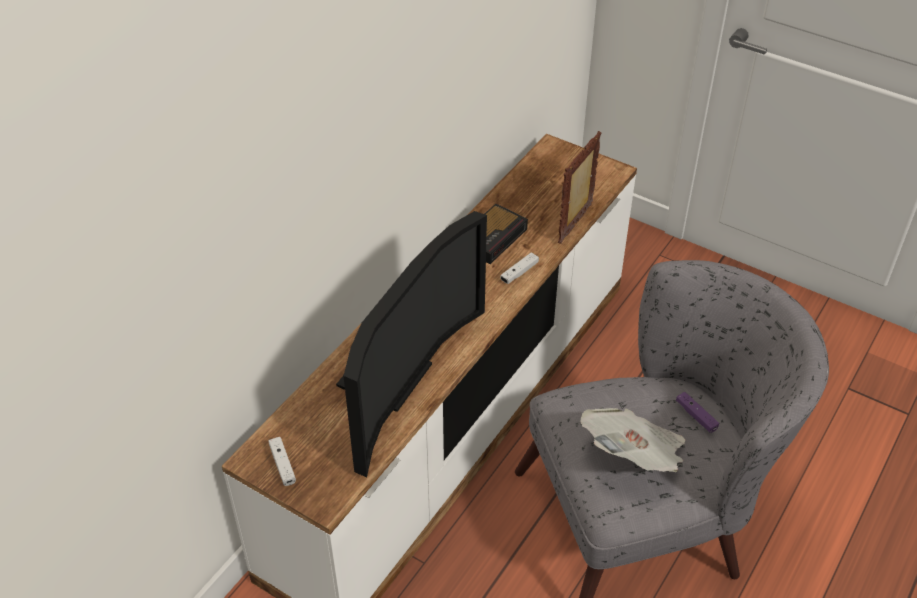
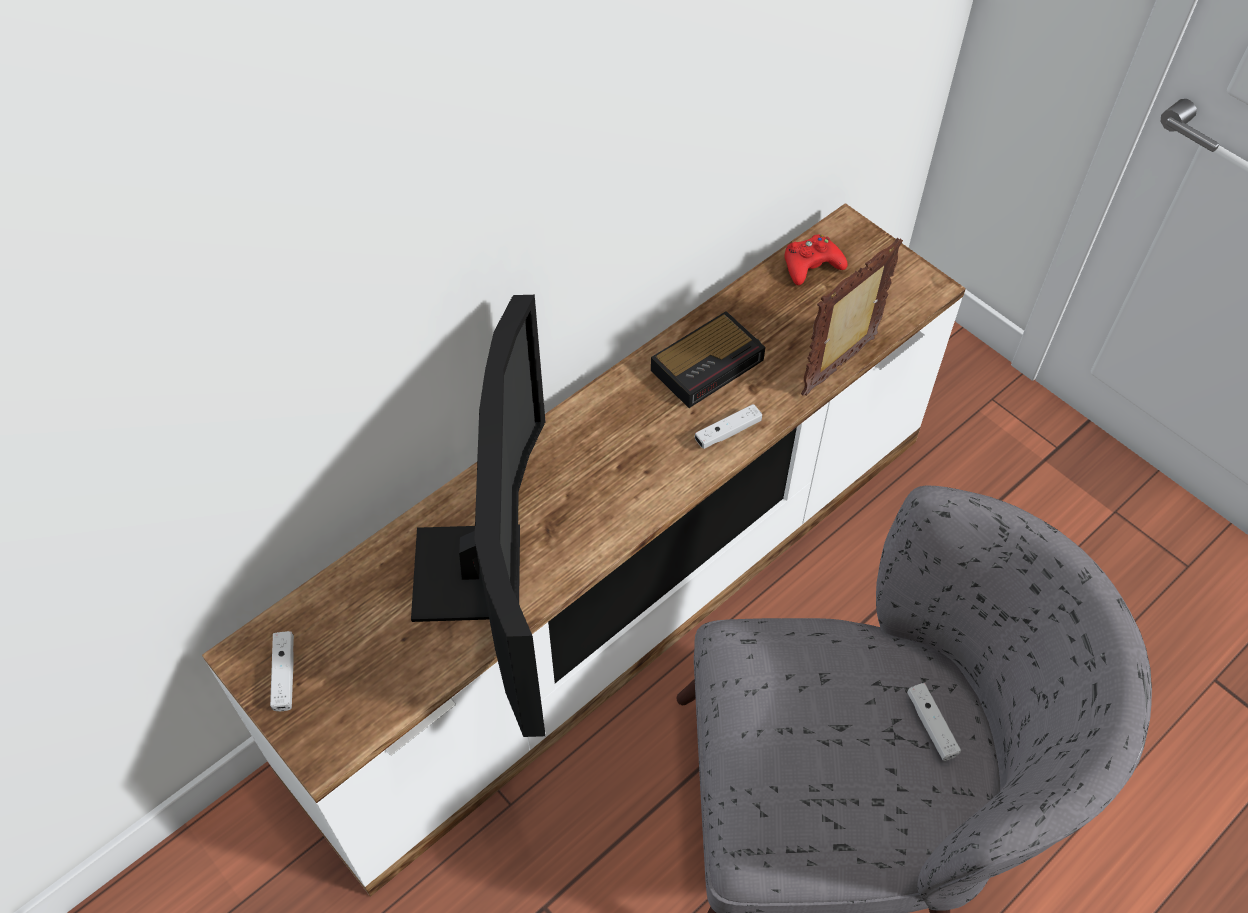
camera: 15 degrees right, 10 degrees up
television [336,211,487,477] -> television turned 45 degrees counterclockwise [411,295,546,737]
newspaper [581,408,685,472] -> none
purple game controller [676,392,719,433] -> white game controller [907,683,961,761]
none -> red game controller [784,234,848,285]

